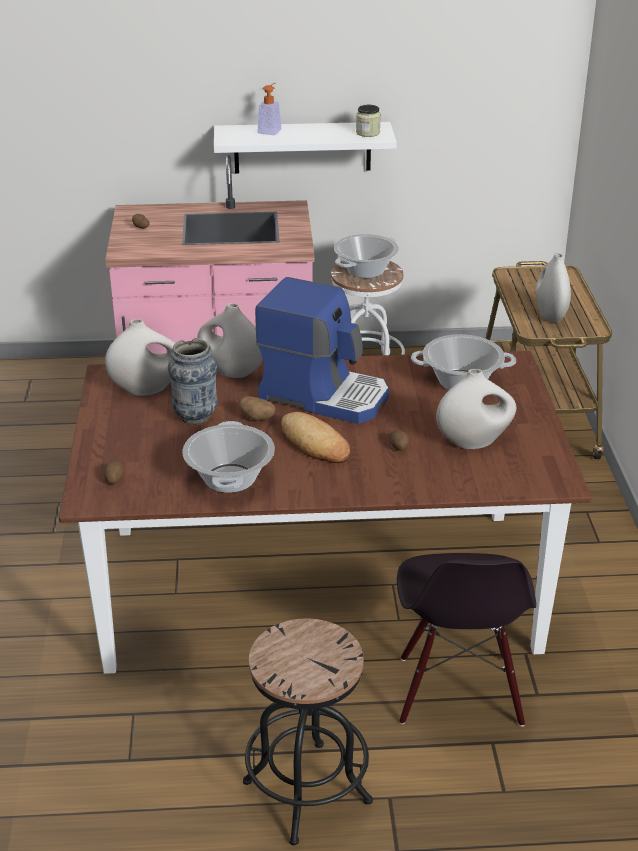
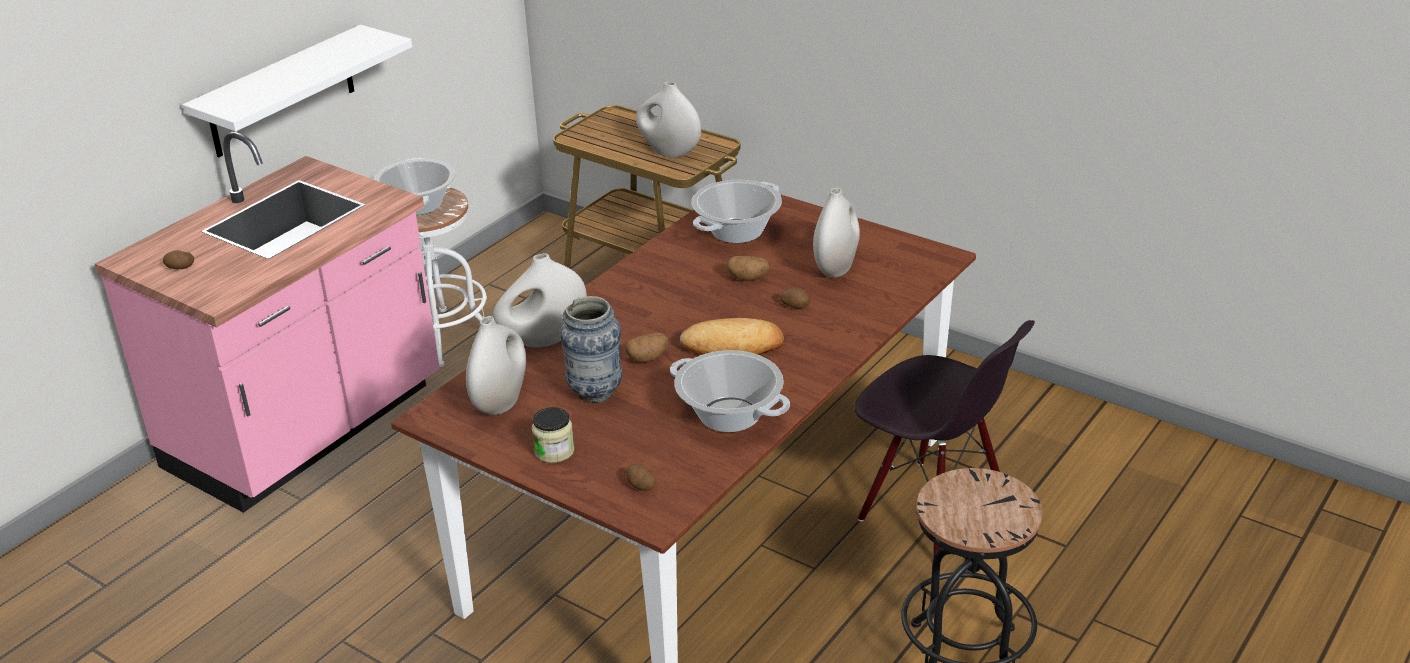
camera: 50 degrees left, 0 degrees up
coffee machine [255,277,389,424] -> none
soap dispenser [258,83,281,135] -> none
jar [356,105,381,137] -> jar moved to [532,407,574,463]
none -> potato [727,256,769,281]

